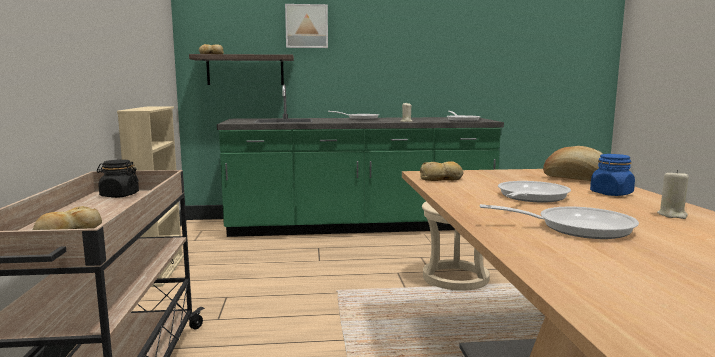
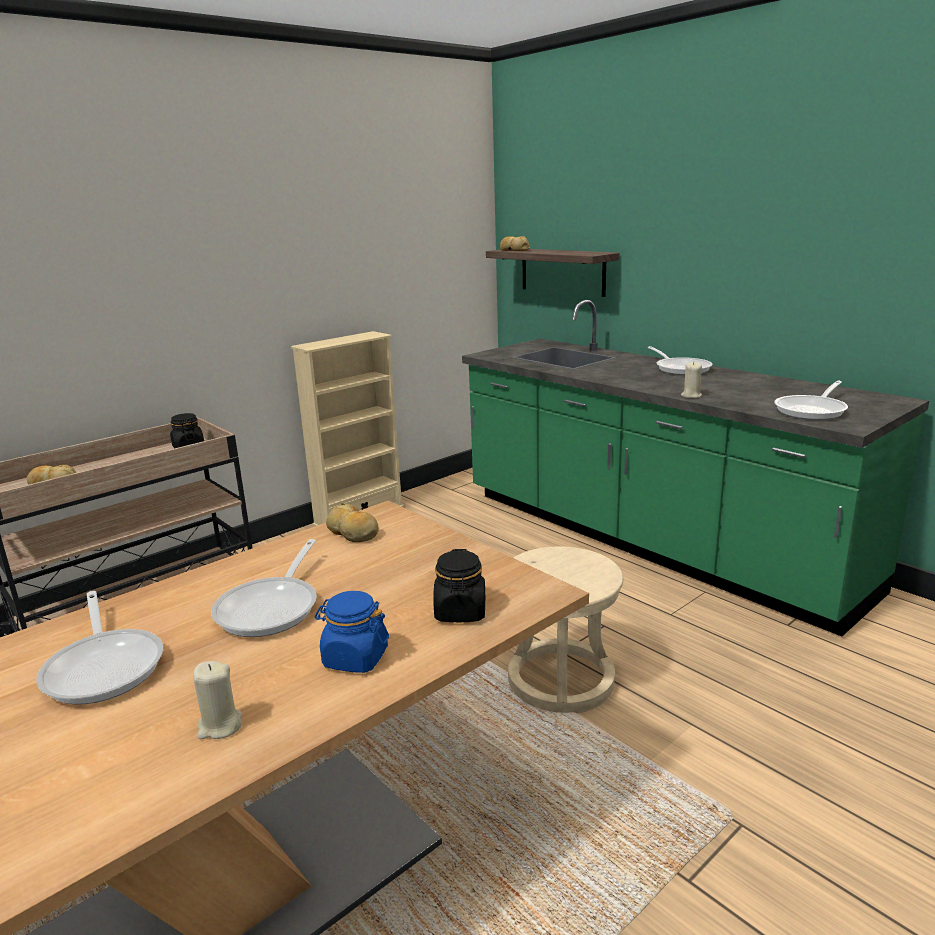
camera: 55 degrees right, 10 degrees up
picture [285,4,328,48] -> none
frying pan [498,181,571,202] -> frying pan turned 105 degrees clockwise [211,539,317,637]
bread [543,146,602,181] -> black jar [433,549,485,622]

